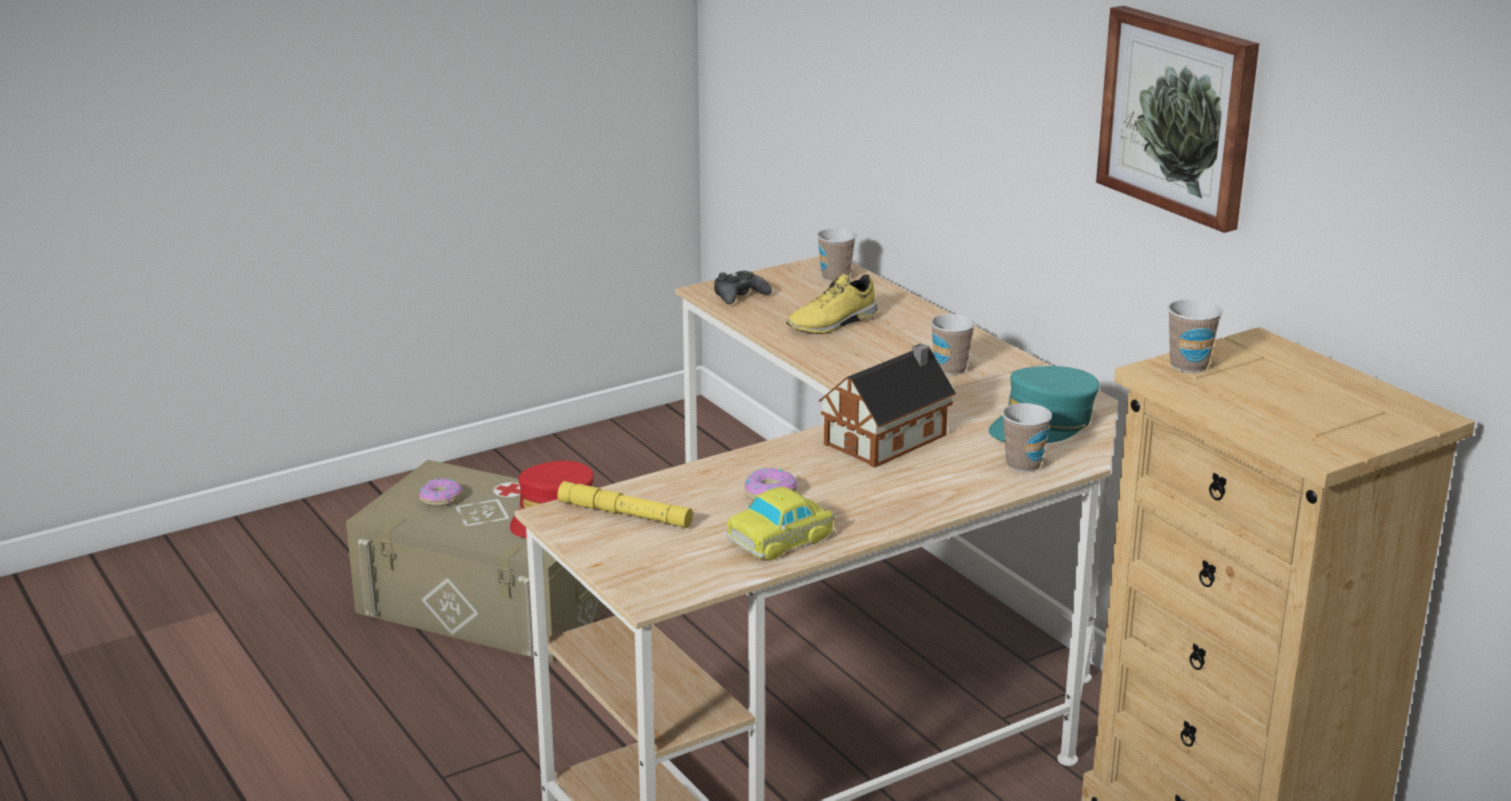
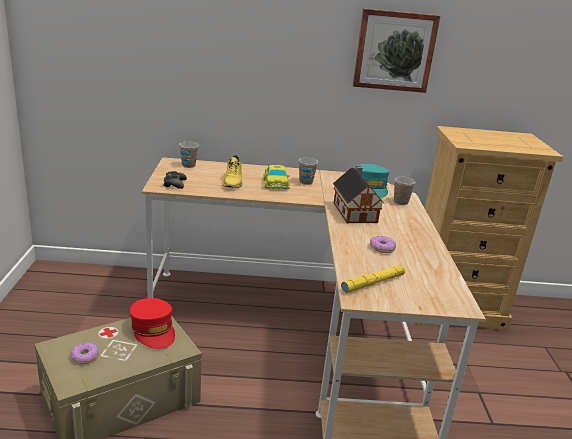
camera: 60 degrees left, 0 degrees up
toy car [726,487,835,561] -> toy car moved to [264,165,290,190]
cup [1167,299,1222,373] -> none

